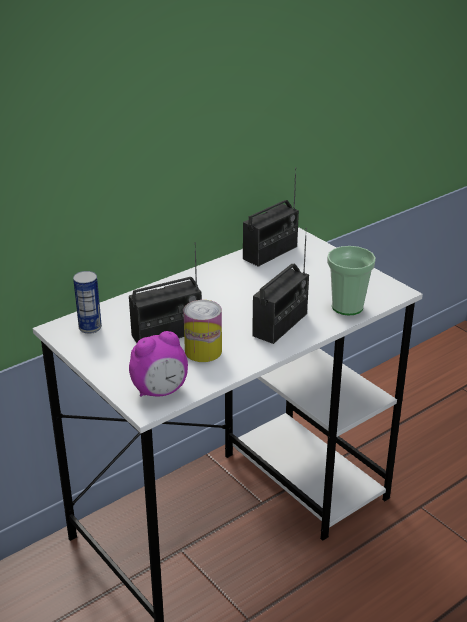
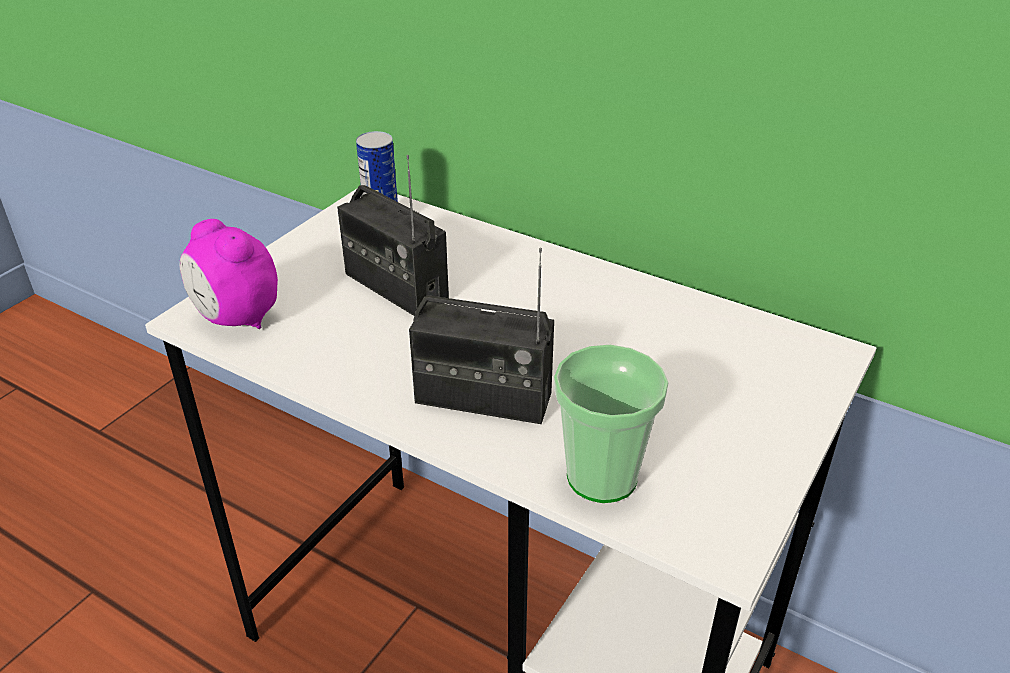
camera: 70 degrees right, 5 degrees up
can [183,300,222,362] -> none
radio [243,167,299,267] -> none

